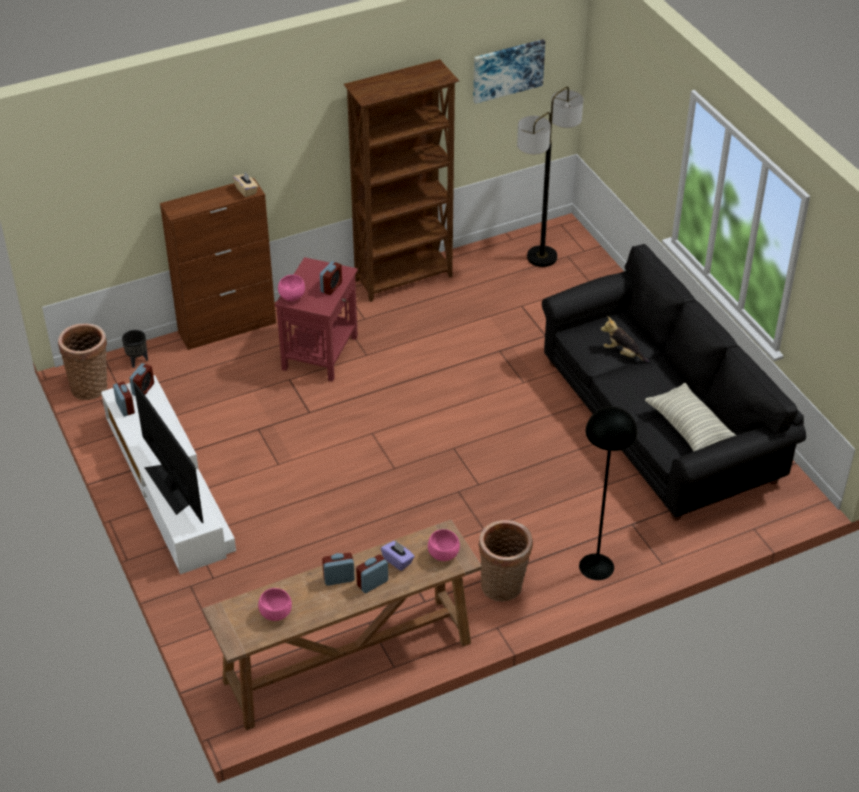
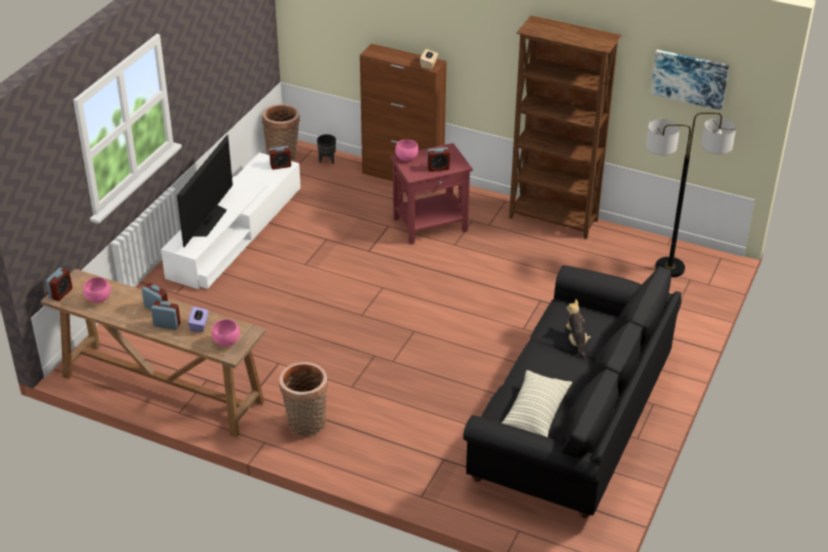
camera: 50 degrees right, 5 degrees down
alarm clock [113,381,135,417] -> alarm clock moved to [46,268,72,301]
black floor lamp [579,407,637,580] -> none

